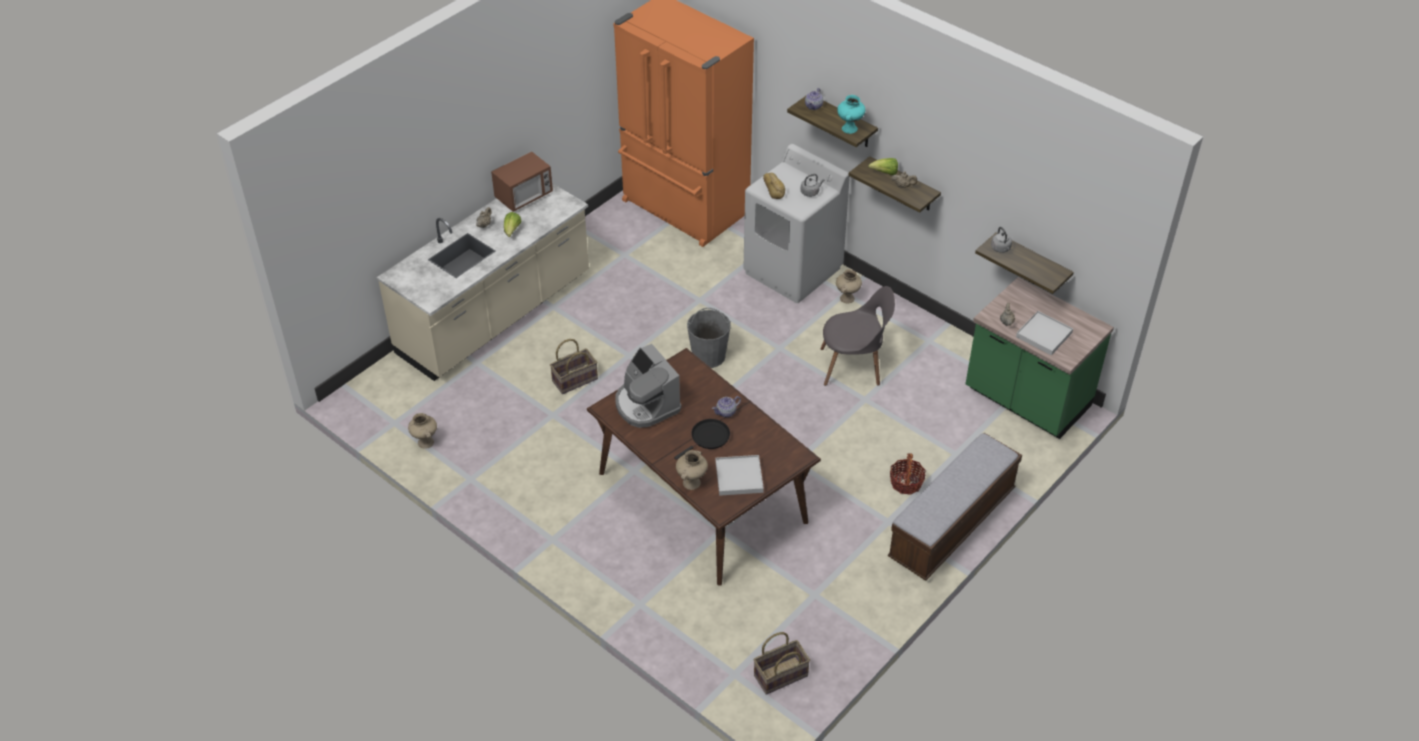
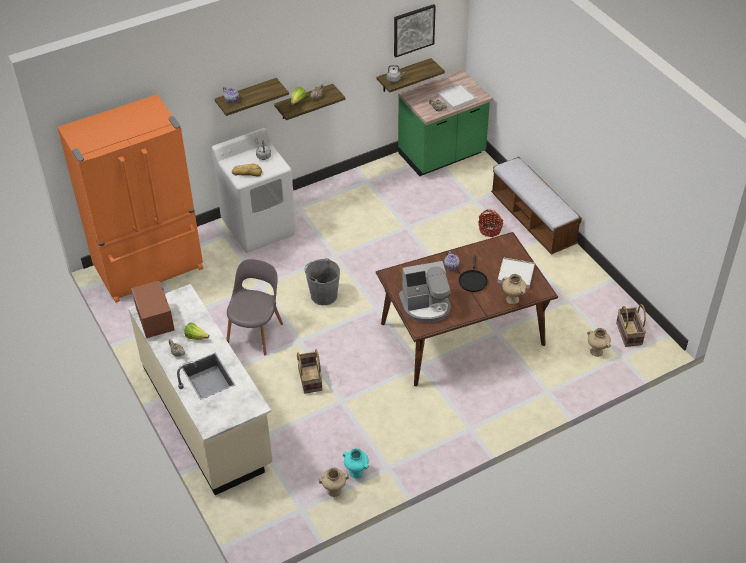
camera: 70 degrees left, 0 degrees up
black frying pan [674,419,730,460] -> black frying pan turned 150 degrees counterclockwise [459,255,488,292]
grey chair [820,286,895,386] -> grey chair moved to [226,259,283,355]
beige vase [836,269,862,303] -> beige vase moved to [587,328,611,357]
turquoise vase [837,95,866,134] -> turquoise vase moved to [343,448,369,479]
none -> picture [394,4,436,57]

